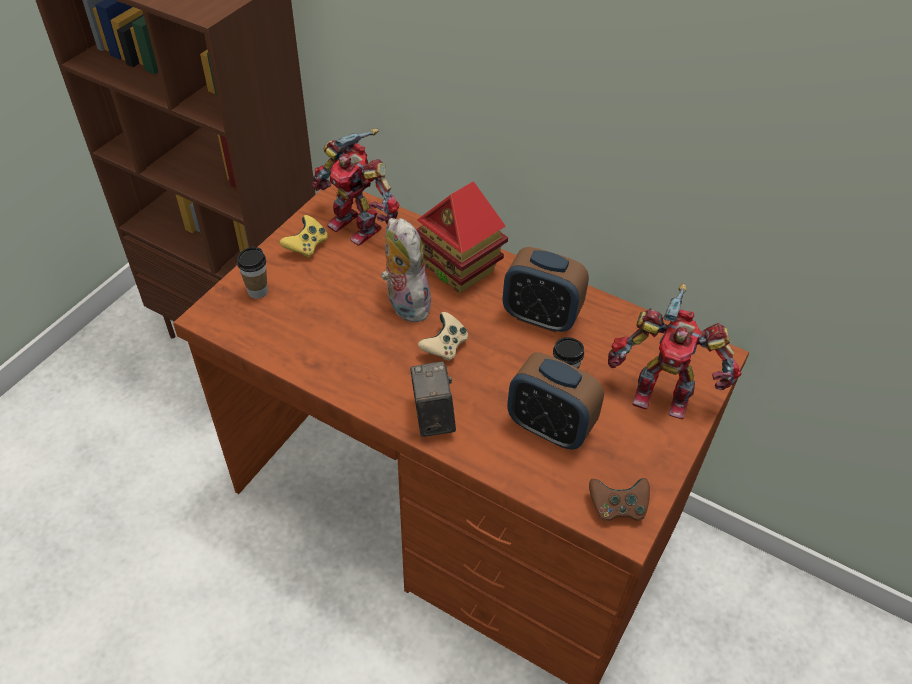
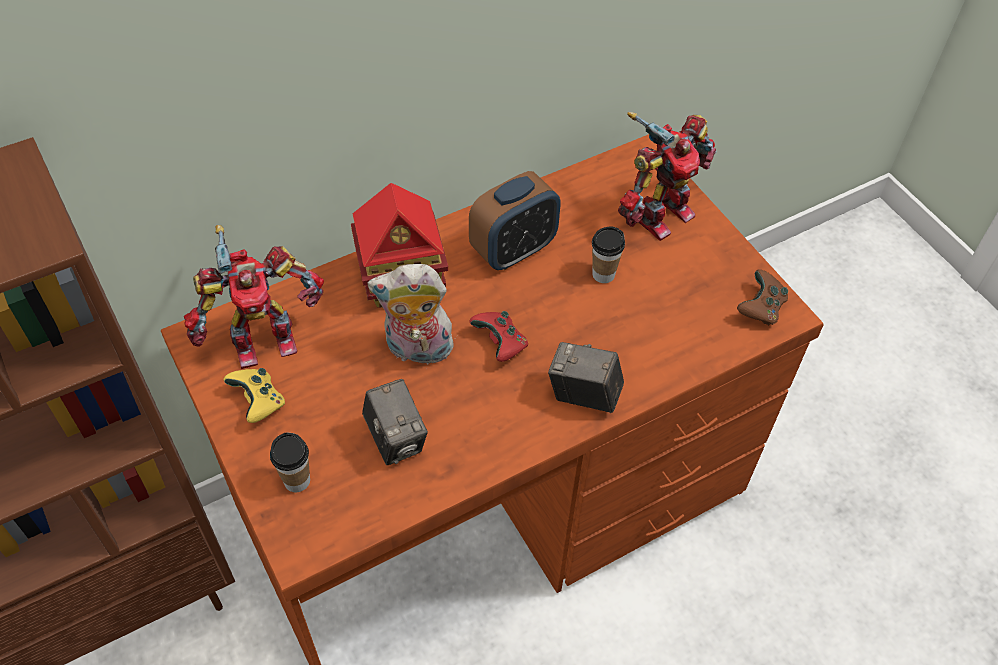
camera: 60 degrees left, 5 degrees up
beige game controller [418,312,468,361] -> red game controller [469,311,528,362]
alarm clock [507,353,604,449] -> none
none -> camera [362,379,428,465]

